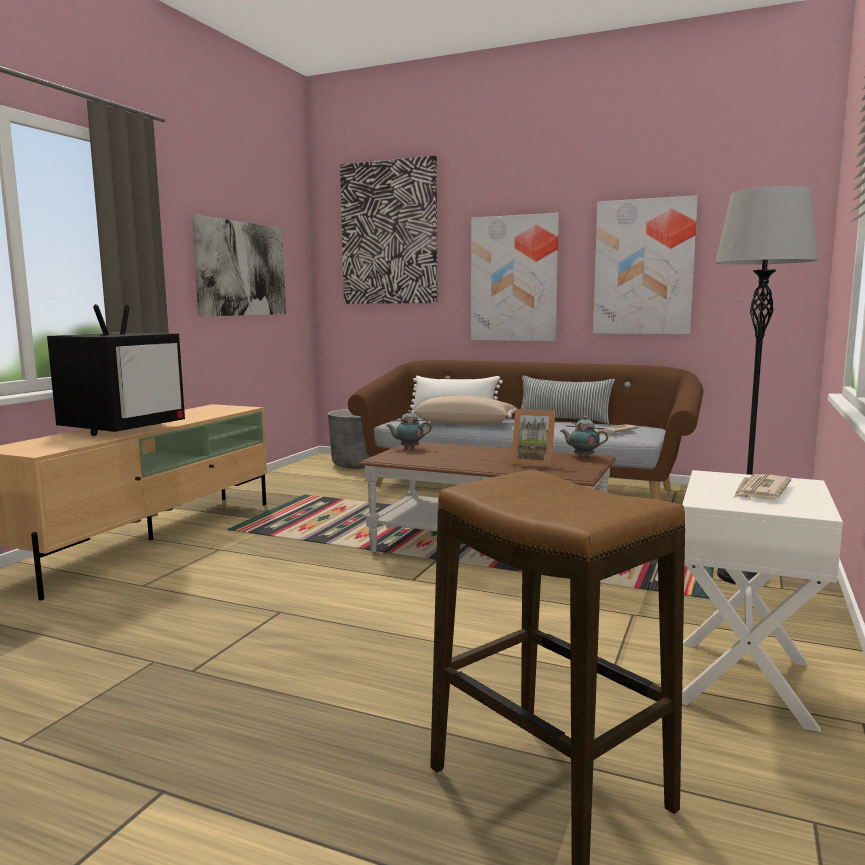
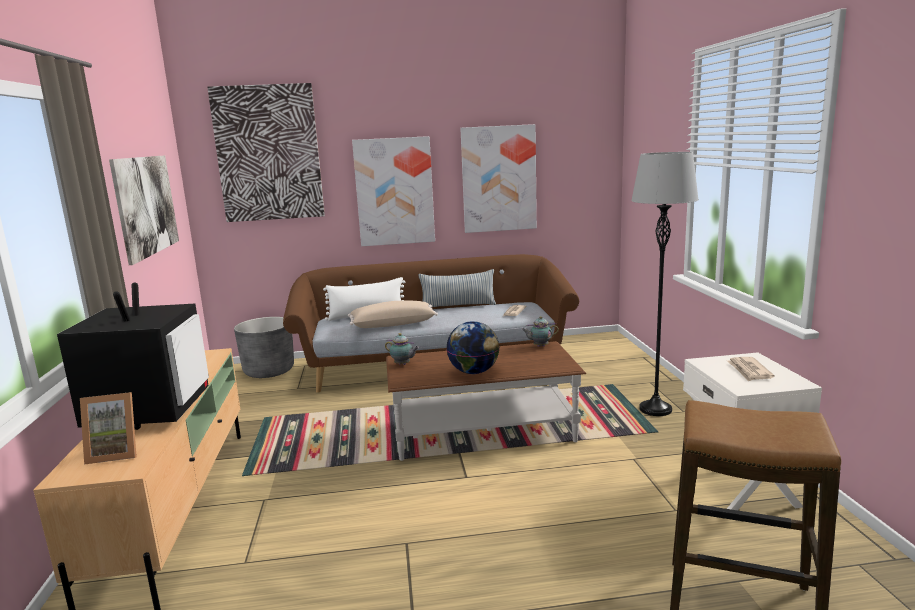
camera: 30 degrees left, 5 degrees up
teapot [386,410,432,449] -> teapot turned 120 degrees counterclockwise [385,333,419,365]
picture frame [511,409,556,467] -> picture frame moved to [80,392,137,465]
none -> globe [446,321,500,374]

